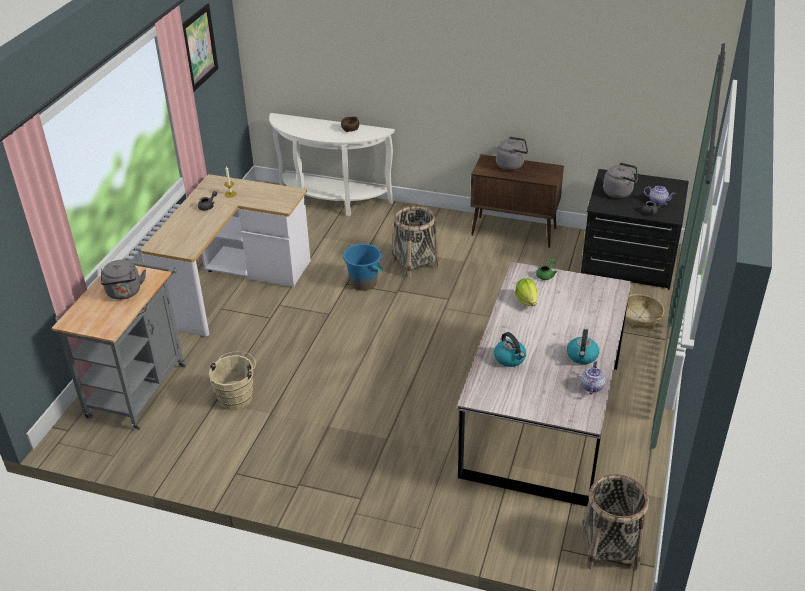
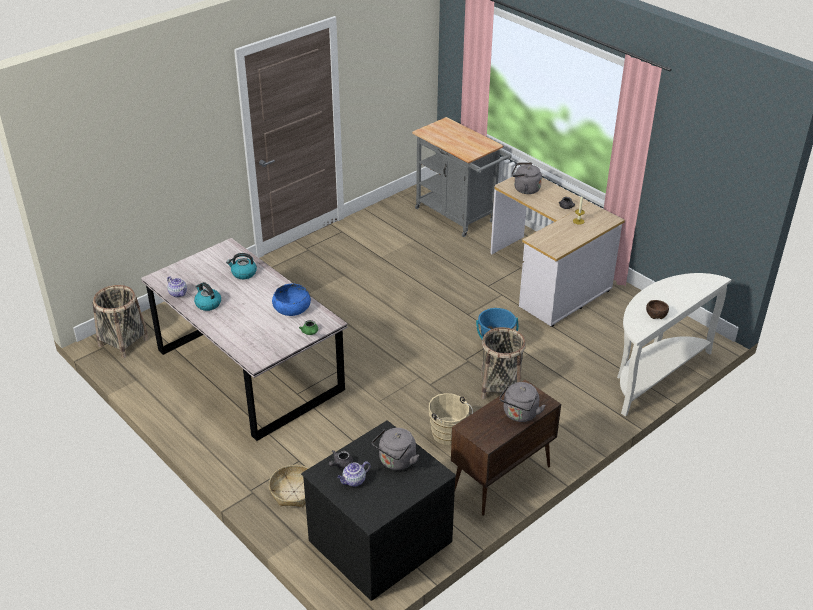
camera: 120 degrees right, 0 degrees up
grey kettle [101,260,146,300] -> grey kettle moved to [512,162,542,194]
picture [182,3,218,92] -> none
beige bucket [209,352,256,410] -> beige bucket moved to [429,393,473,445]
lettuce [515,279,538,306] -> blue bowl [272,284,311,316]

